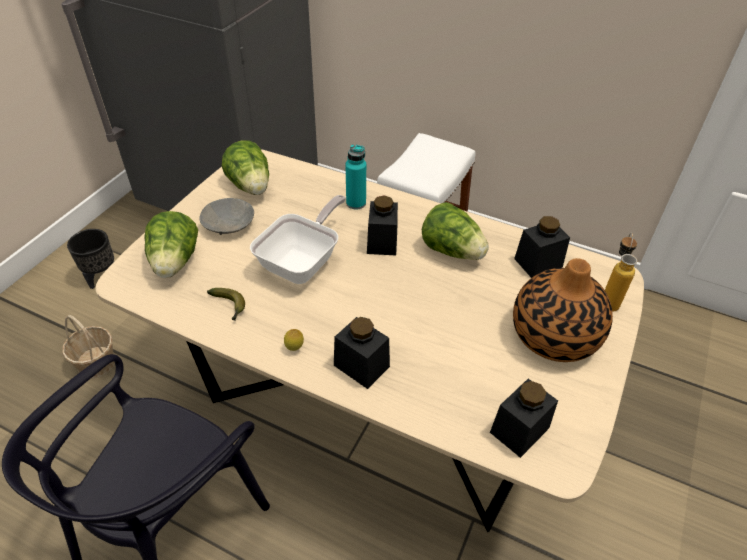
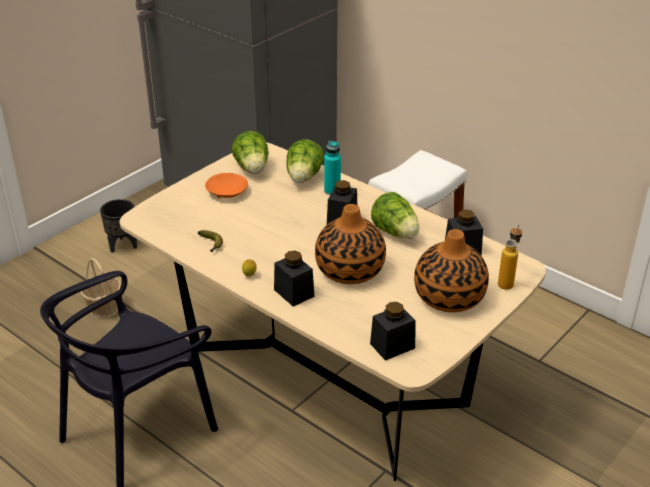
camera: 15 degrees right, 10 degrees down
lettuce [144,211,198,278] -> lettuce moved to [286,139,324,183]
grey bowl [199,198,254,235] -> orange bowl [205,173,248,198]
frying pan [250,195,346,284] -> none
none -> vase [315,204,386,284]

